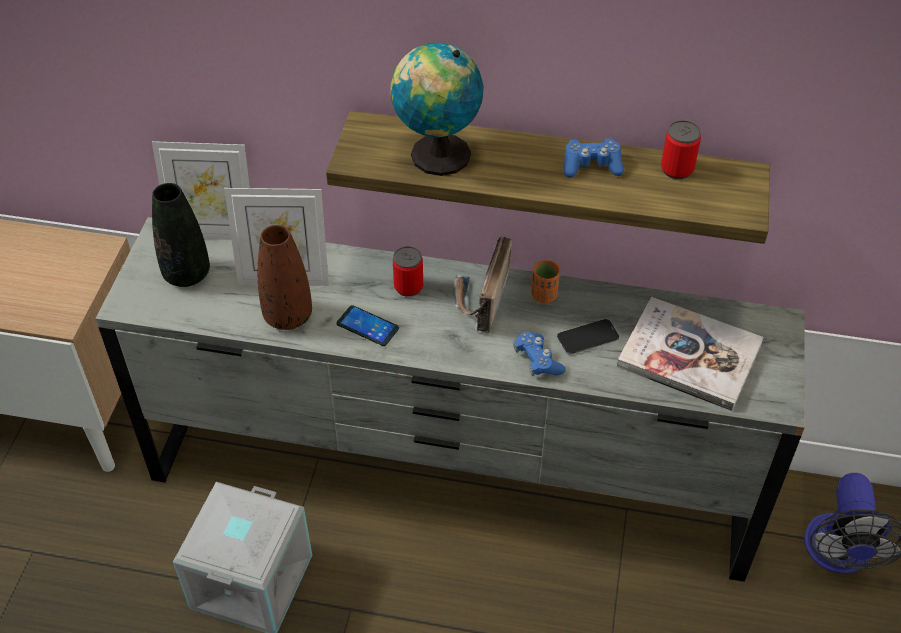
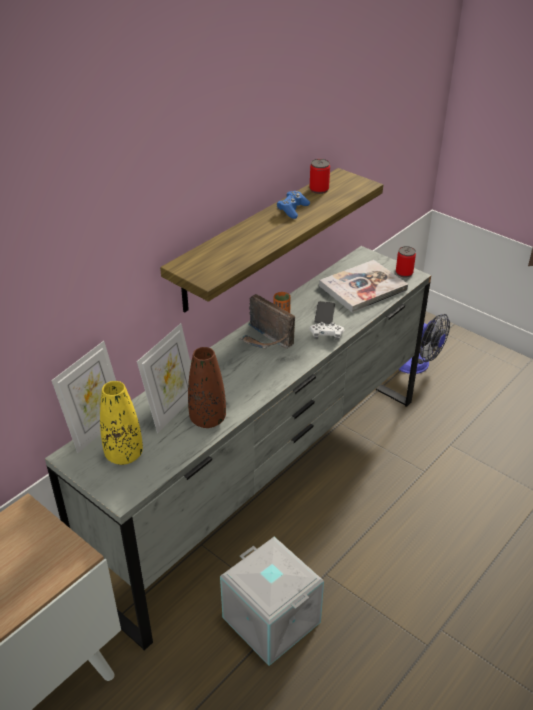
camera: 60 degrees left, 10 degrees down
black vase [152,183,210,287] -> yellow vase [100,381,143,465]
phone [336,305,399,346] -> none
globe [391,43,484,176] -> none
can [393,246,423,297] -> can moved to [396,246,416,277]
blue game controller [513,332,566,376] -> white game controller [309,322,344,340]

